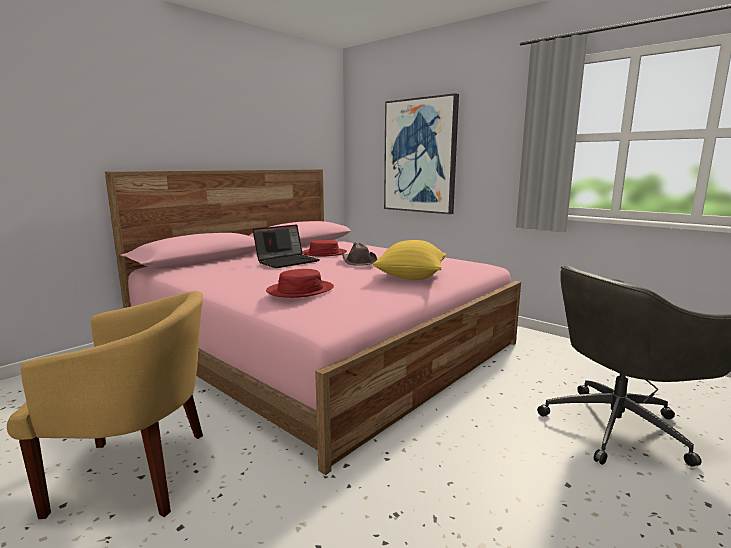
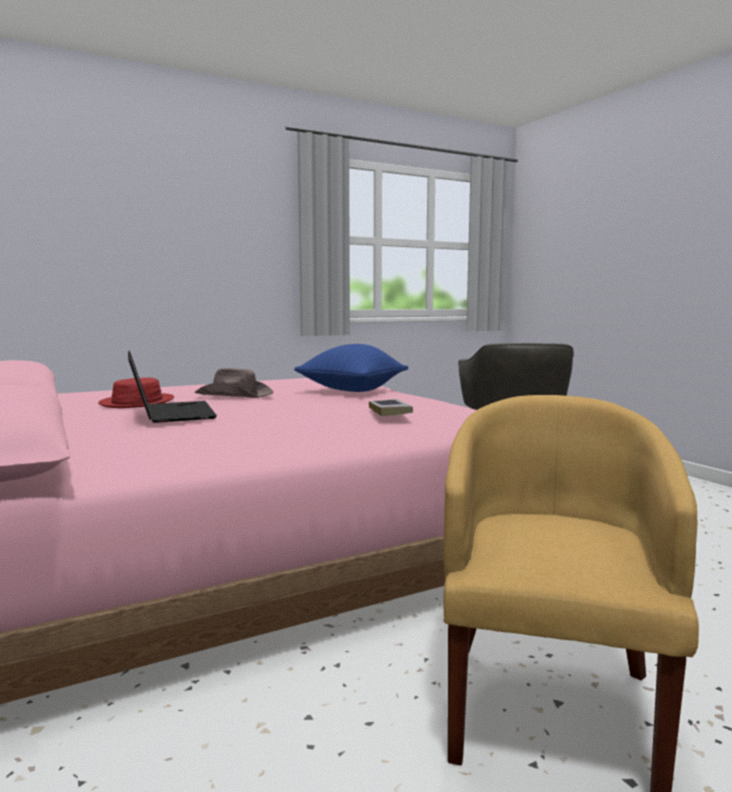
camera: 70 degrees left, 5 degrees down
red hat [266,269,334,298] -> book [369,399,413,416]
yellow pillow [373,240,446,280] -> blue pillow [294,344,408,392]
picture [384,93,459,214] -> none

